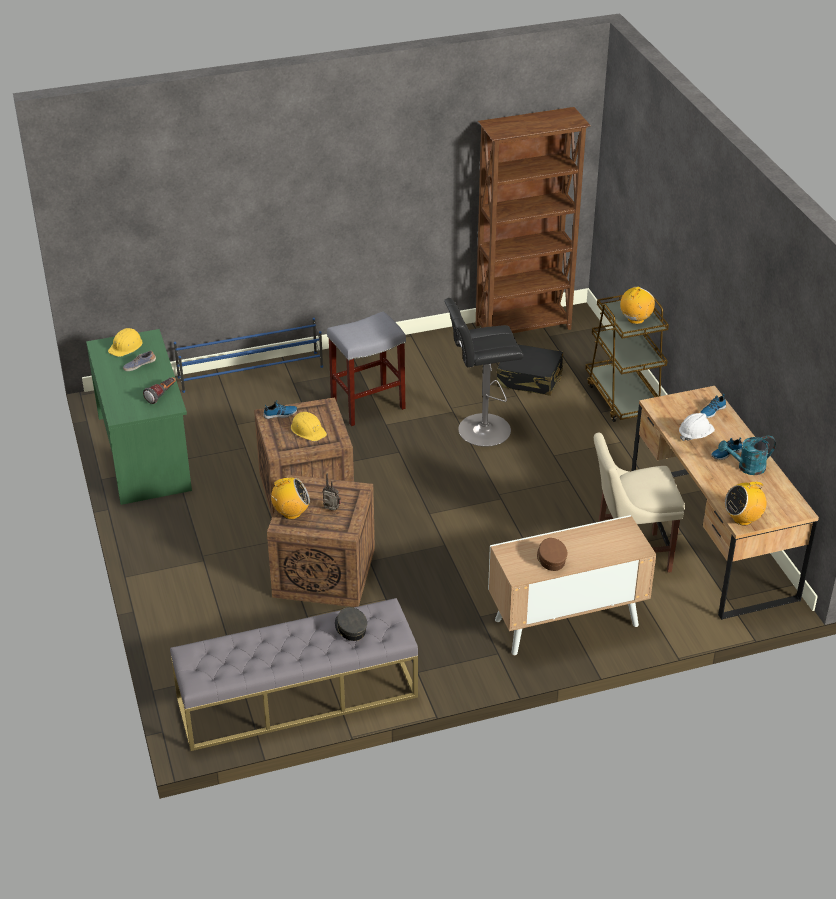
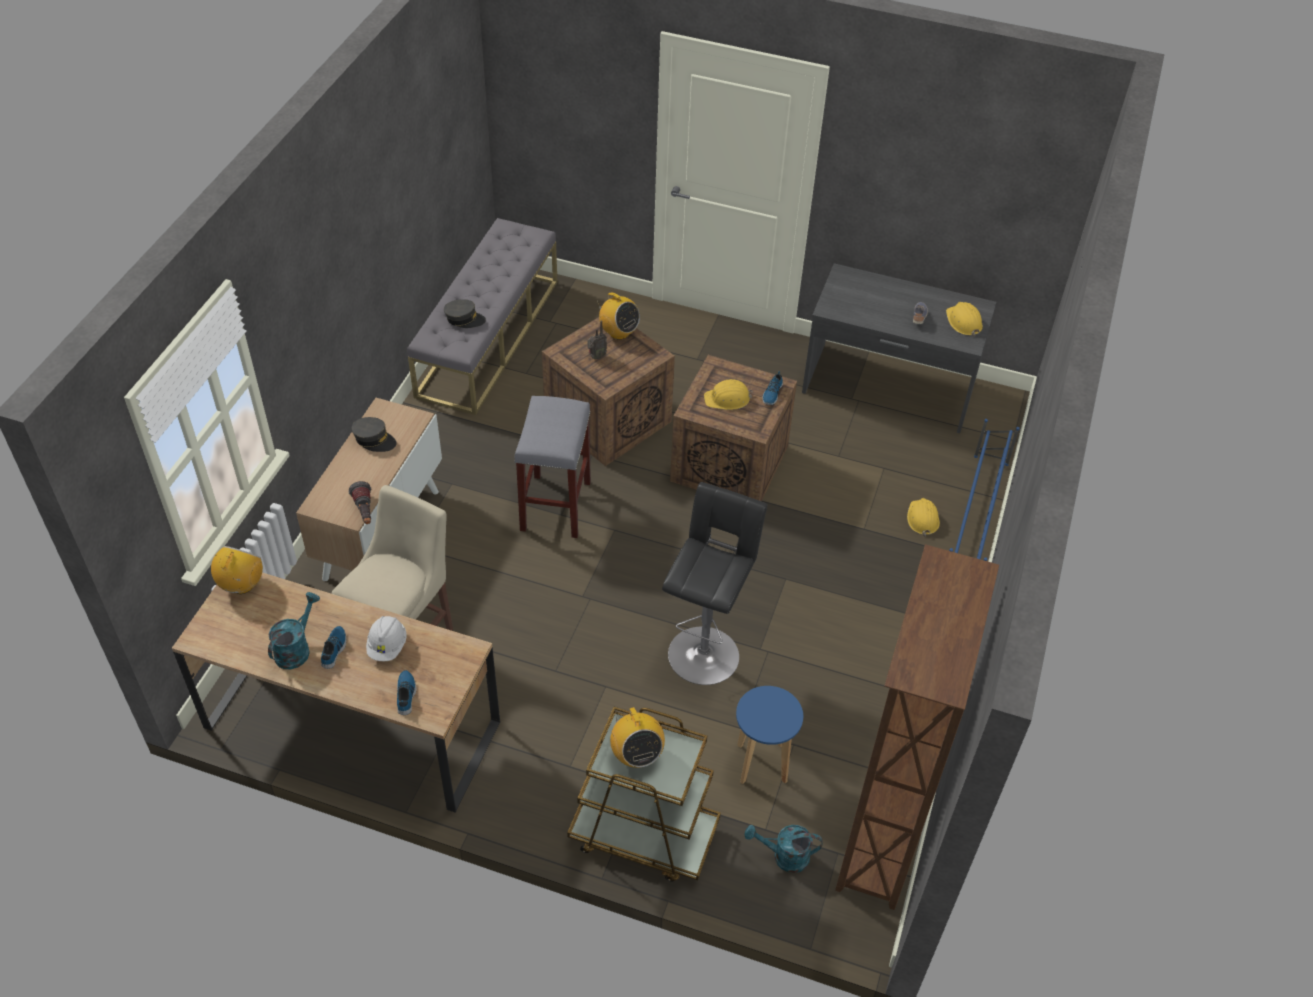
camera: 125 degrees right, 10 degrees up
green desk [86,329,192,505] -> grey desk [802,263,996,433]
flashlight [143,377,176,404] -> flashlight moved to [349,481,371,524]
radio [270,478,310,519] -> radio turned 75 degrees counterclockwise [596,293,640,340]
grey stool [327,311,406,426] -> grey stool moved to [514,396,591,538]
black suitcase [497,345,563,396] -> blue stool [736,686,803,784]
brown cap [537,538,567,571] -> grey cap [351,417,397,452]
none -> turquoise watering can [744,825,823,873]
none -> yellow hard hat [907,498,940,536]

